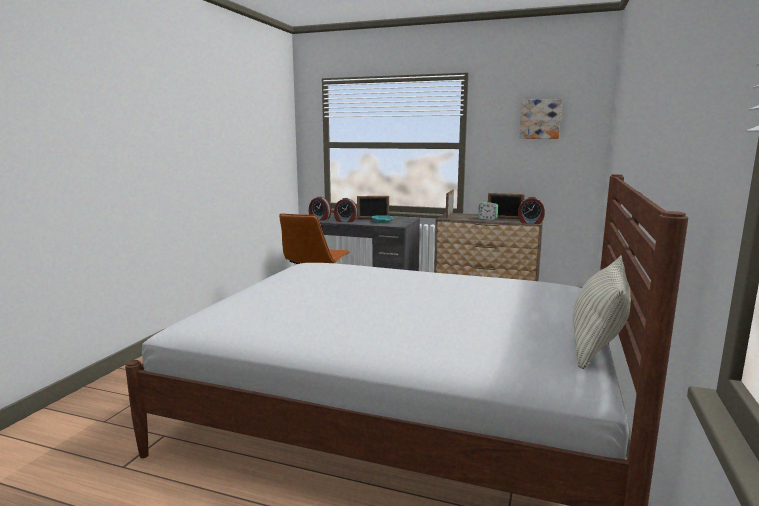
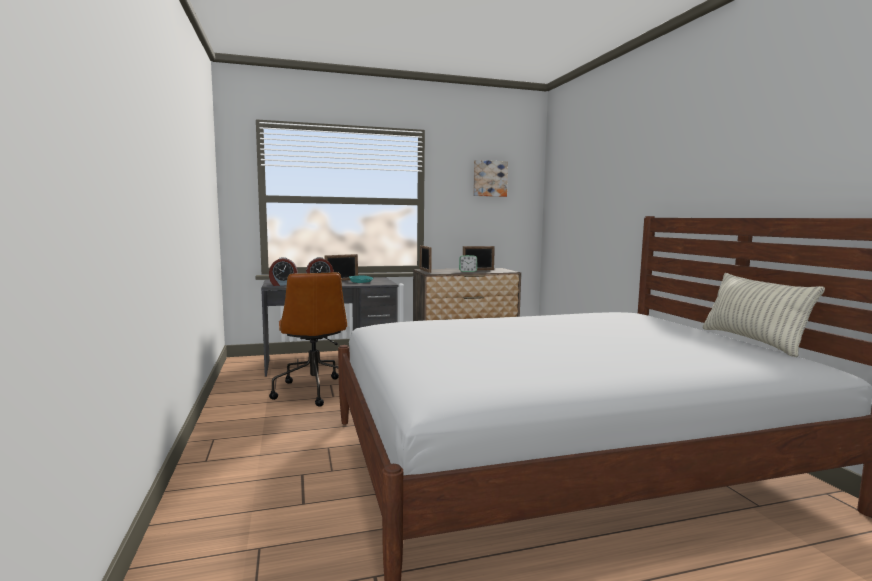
camera: 35 degrees left, 5 degrees down
alarm clock [518,197,545,224] -> none

